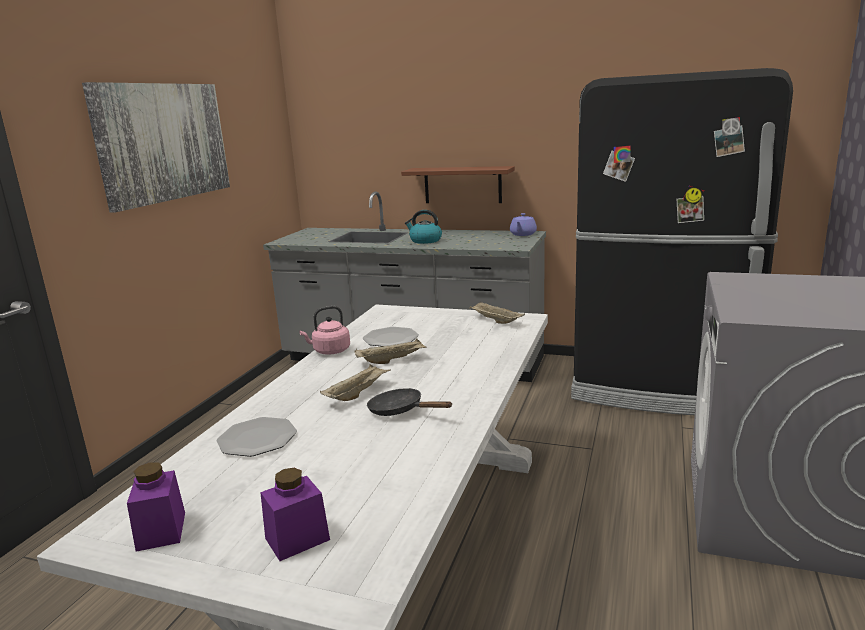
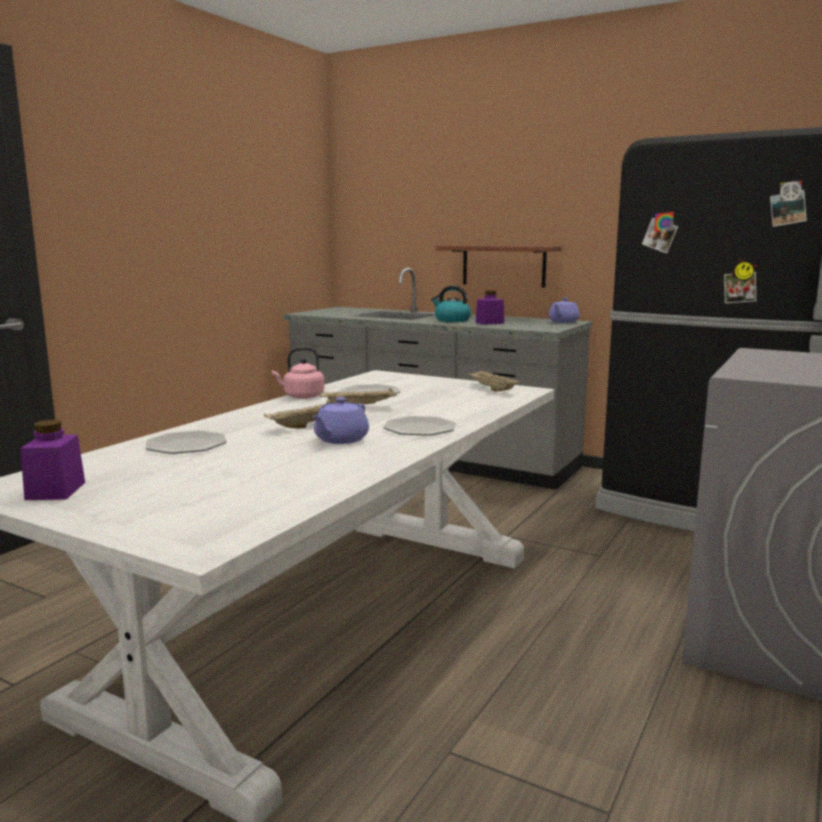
camera: 10 degrees right, 5 degrees down
picture [82,82,230,213] -> none
purple jar [260,468,330,561] -> purple jar moved to [476,291,504,325]
black frying pan [367,388,452,416] -> purple teapot [312,397,369,444]
none -> plate [383,416,456,436]

